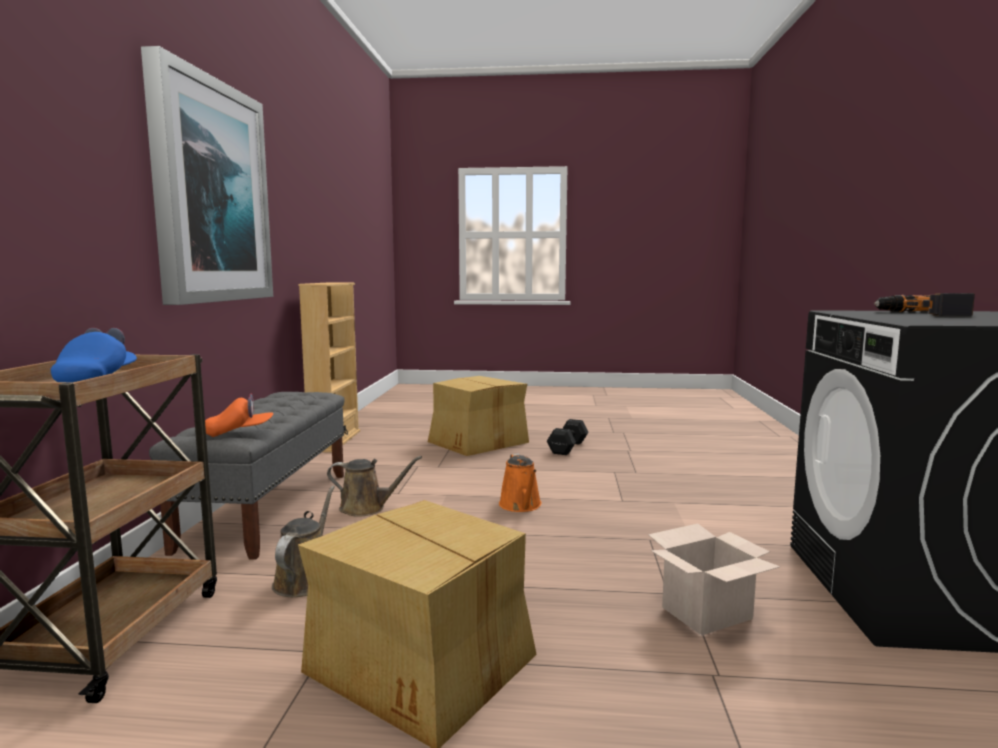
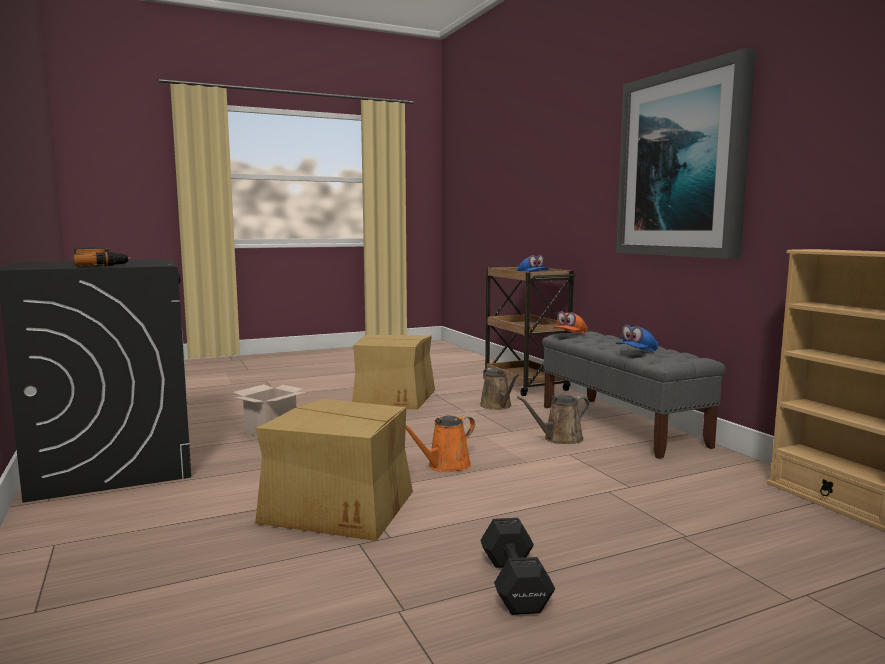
camera: 150 degrees right, 0 degrees up
cardboard box [428,376,529,456] -> cardboard box moved to [255,399,413,541]
orange watering can [499,454,542,512] -> orange watering can turned 90 degrees counterclockwise [406,415,475,472]
none -> blue cap [616,325,659,351]

